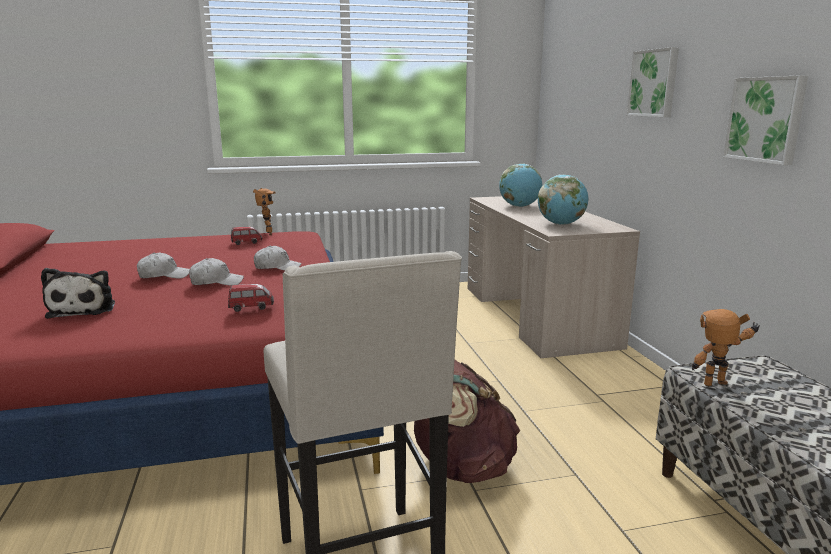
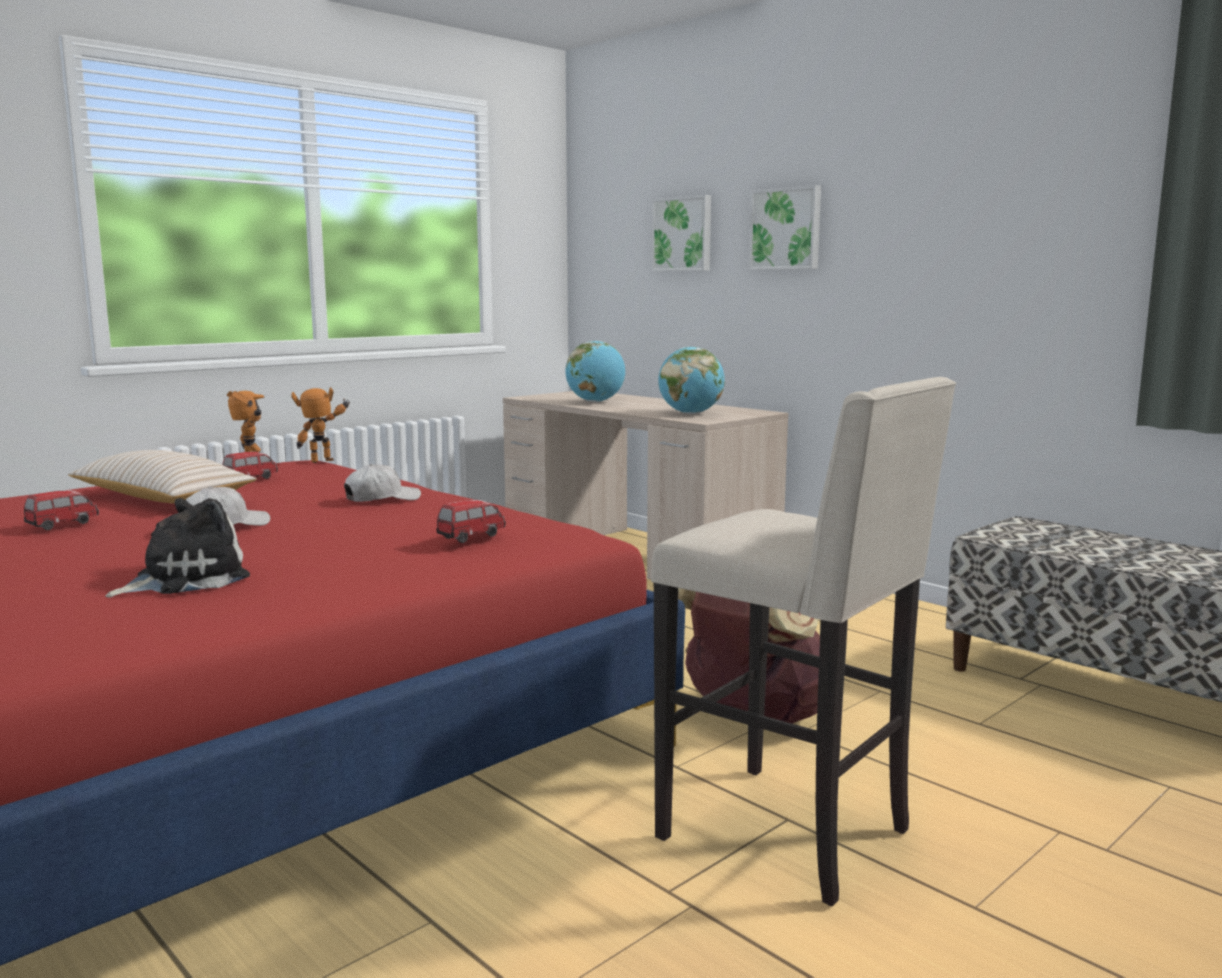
camera: 30 degrees left, 5 degrees down
plush toy [41,268,115,319] -> plush toy turned 90 degrees counterclockwise [106,498,250,598]
white cap [189,258,244,286] -> none
toy robot [692,309,760,387] -> toy robot moved to [291,387,350,463]
picture [723,75,808,165] -> picture moved to [652,195,711,271]
none -> toy car [24,490,99,530]
none -> beige pillow [68,450,257,504]

